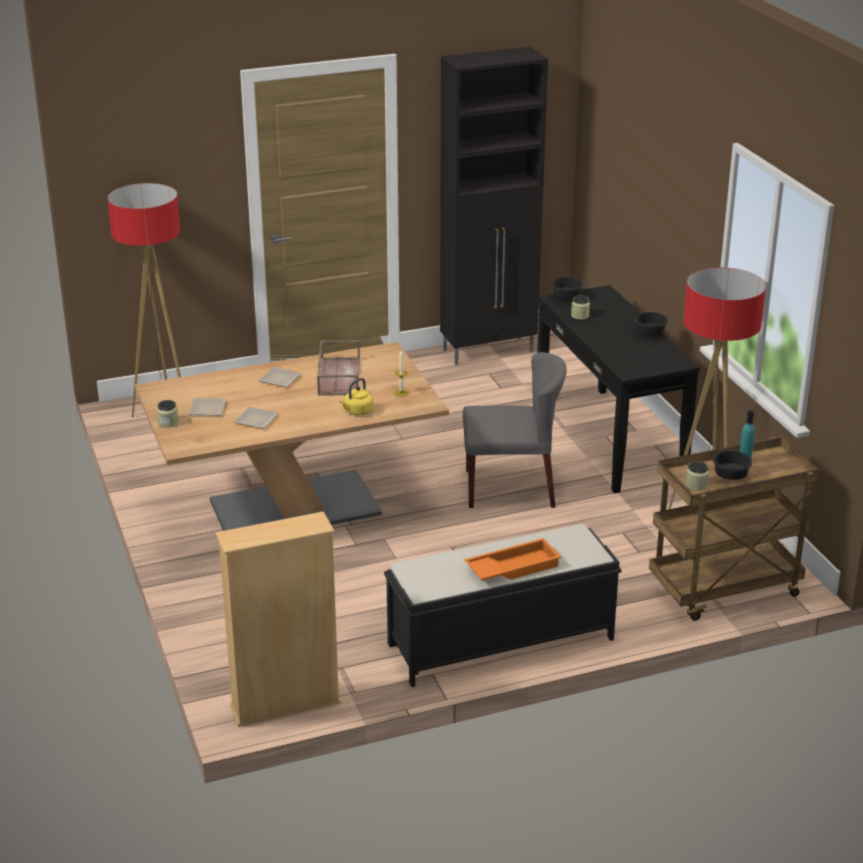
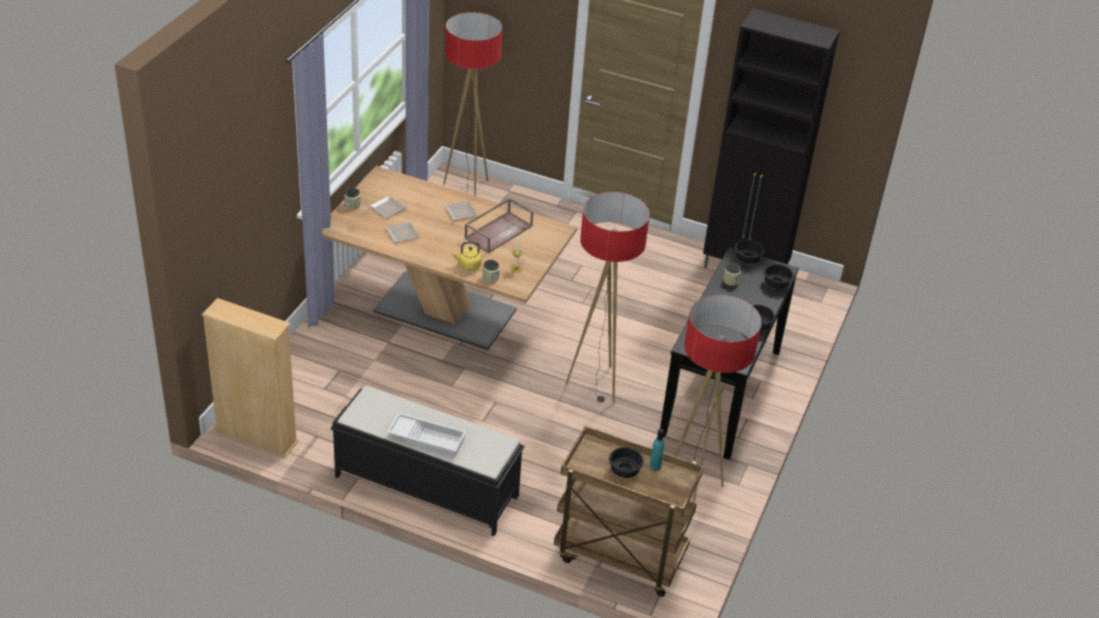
camera: 40 degrees right, 10 degrees up
grey chair [463,352,567,508] -> floor lamp [566,192,650,404]
orange tray [464,538,561,581] -> white tray [387,412,467,457]
jar [686,461,709,491] -> jar moved to [482,260,500,283]
none -> black bowl [764,264,794,289]

